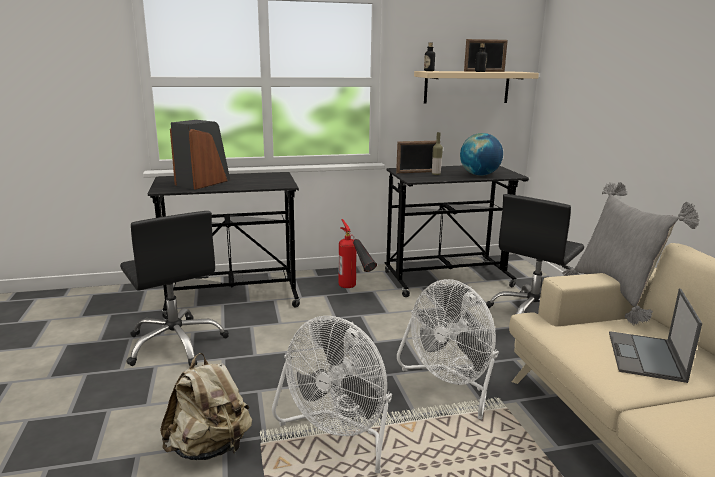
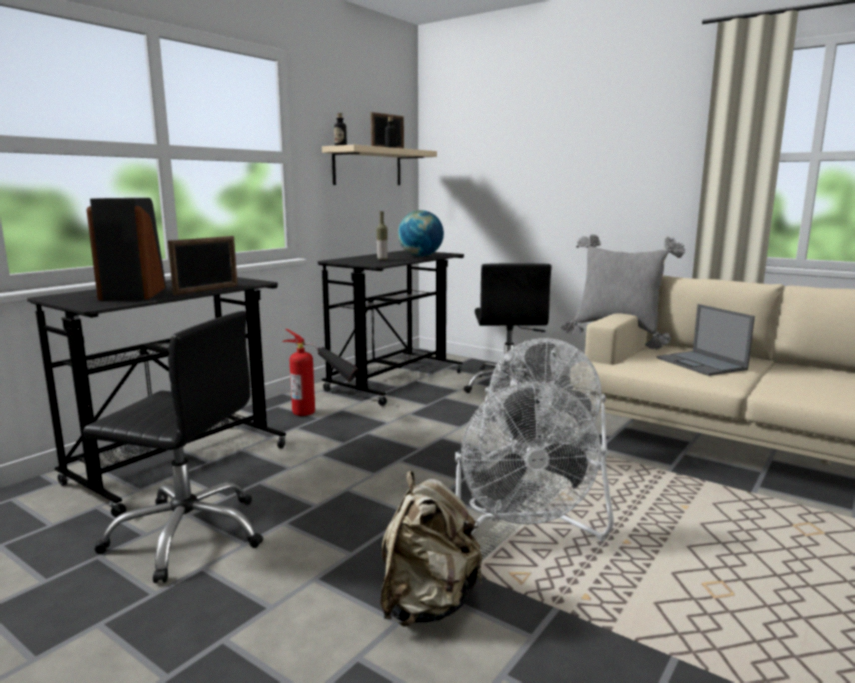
camera: 40 degrees left, 5 degrees down
picture frame [396,141,436,173] -> picture frame moved to [168,236,238,295]

